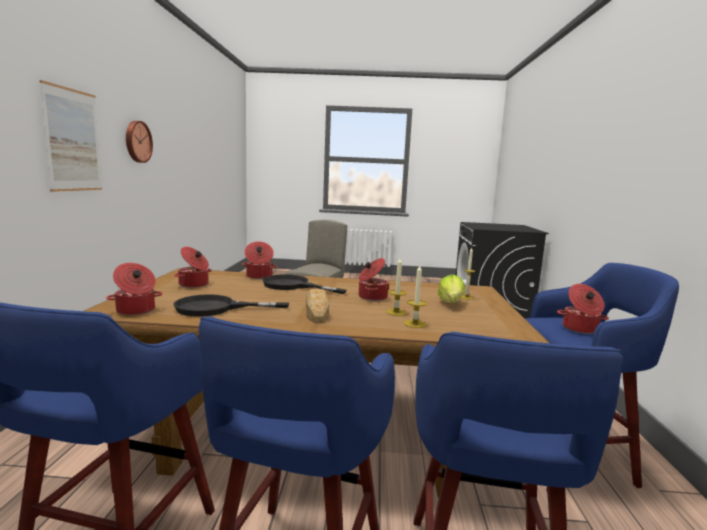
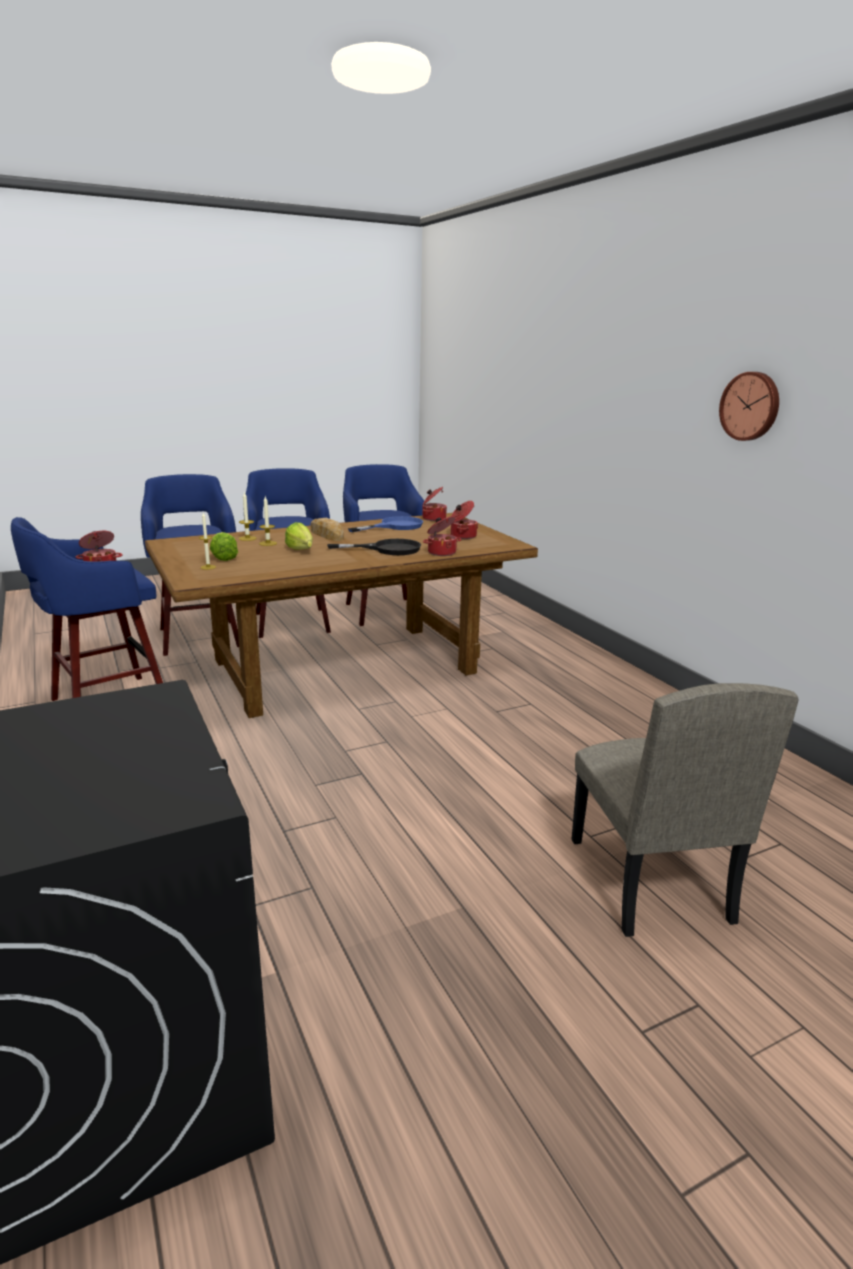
camera: 150 degrees right, 10 degrees up
picture [39,80,102,192] -> none
black frying pan [173,294,289,317] -> blue frying pan [348,516,423,532]
cooking pot [359,258,390,301] -> lettuce [285,522,313,550]

